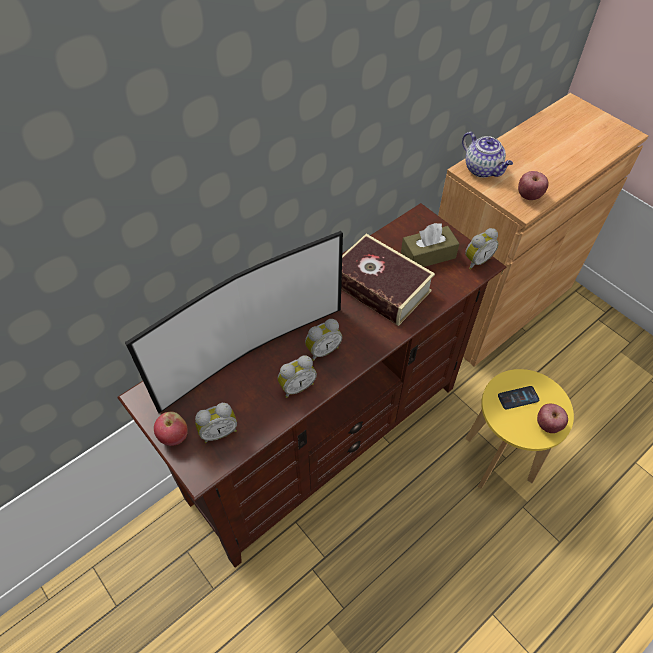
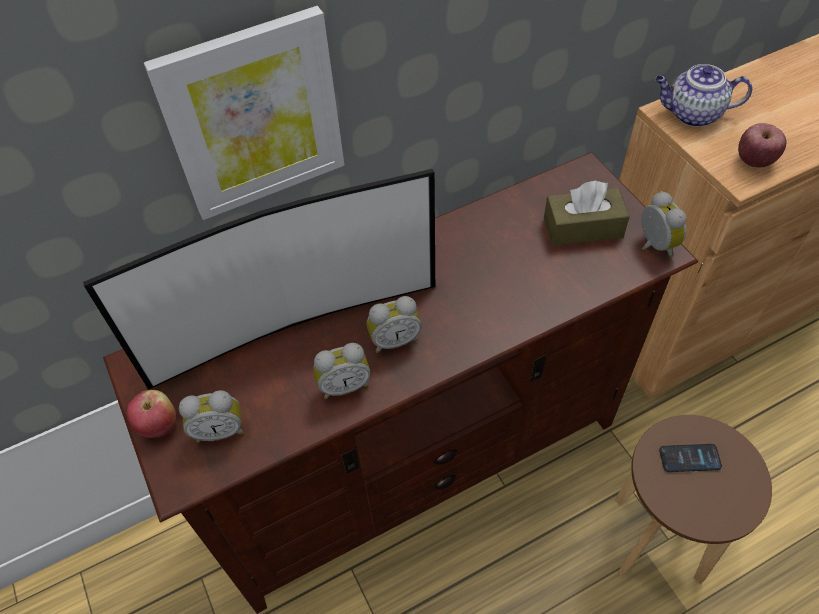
camera: 15 degrees right, 0 degrees up
book [341,234,435,326] -> none
teapot [462,132,513,178] -> teapot turned 120 degrees clockwise [655,64,752,127]
alarm clock [465,228,499,270] -> alarm clock turned 90 degrees counterclockwise [642,191,687,258]
yellow stool [465,369,574,489] -> brown stool [614,415,772,585]
apple [537,404,568,433] -> none
none -> picture [144,6,344,220]

